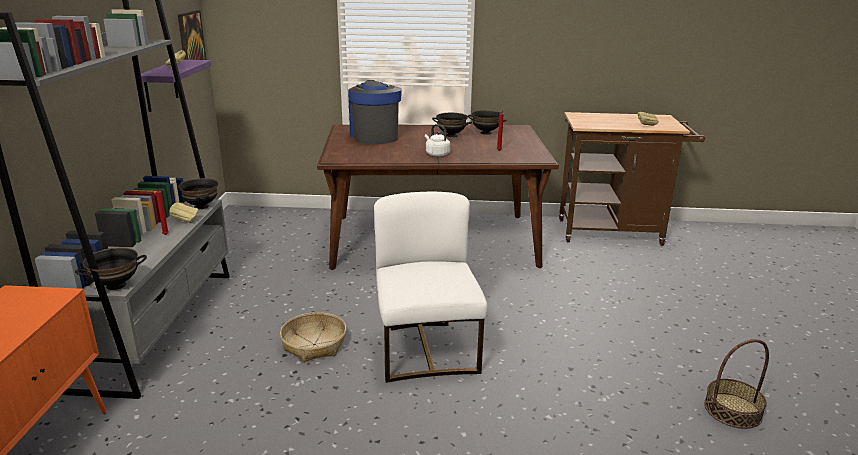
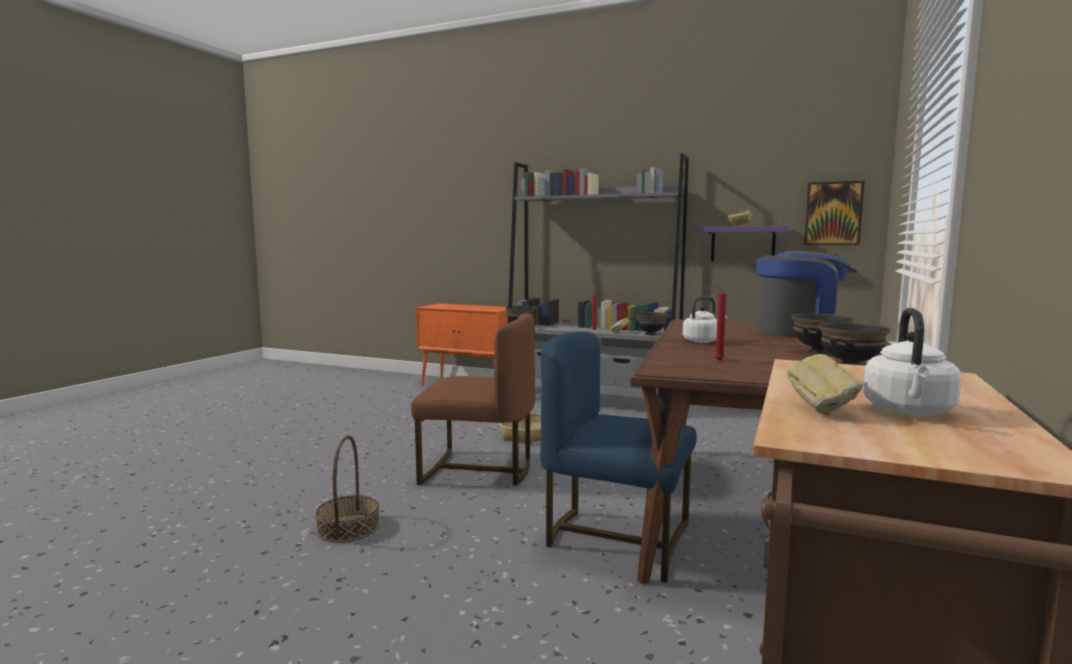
camera: 110 degrees right, 15 degrees down
white chair [374,192,487,383] -> brown chair [411,313,535,486]
basket [704,339,769,429] -> basket moved to [316,435,380,542]
none -> blue chair [540,331,697,583]
none -> white kettle [863,308,962,416]

